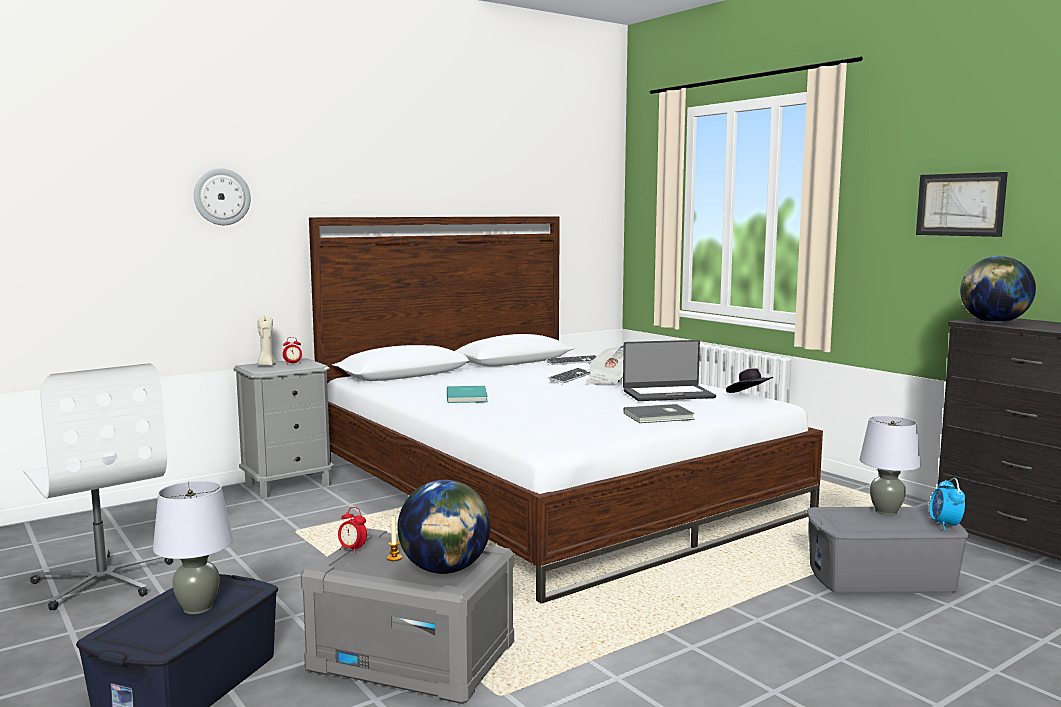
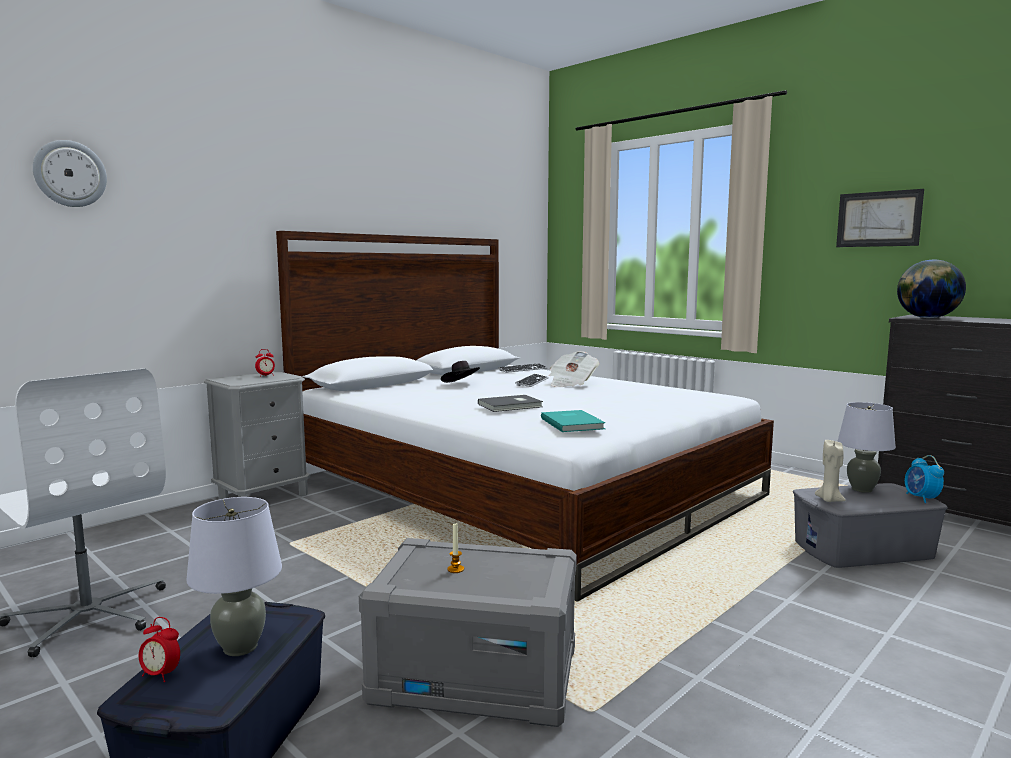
camera: 10 degrees left, 0 degrees up
wall clock [194,168,251,225] -> wall clock moved to [33,140,107,207]
beige candle [257,316,276,366] -> beige candle moved to [815,440,846,502]
alarm clock [338,507,367,554] -> alarm clock moved to [139,617,180,682]
globe [397,480,490,574] -> none
turquoise book [447,386,488,403] -> turquoise book moved to [541,410,606,432]
laptop [623,340,716,401] -> none
grey book [623,404,695,423] -> grey book moved to [478,395,543,412]
black hat [726,368,773,393] -> black hat moved to [441,361,480,383]

